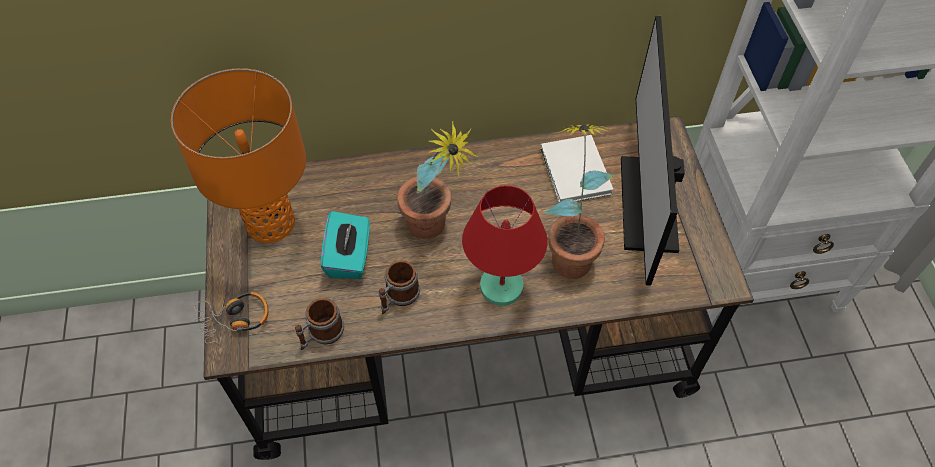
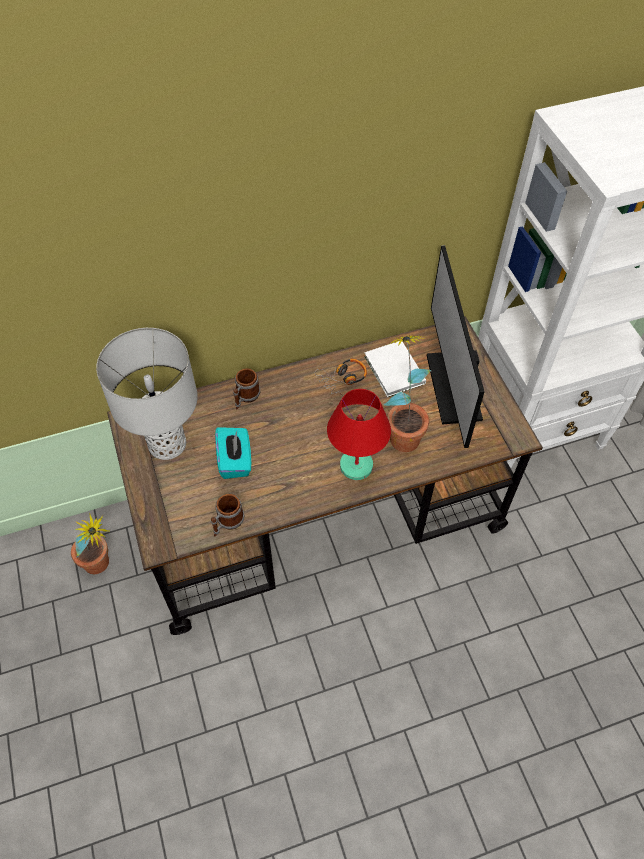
camera: 10 degrees left, 0 degrees up
orange table lamp [171,68,306,243] -> white table lamp [96,328,198,460]
headphones [194,292,268,349] -> headphones moved to [315,359,367,396]
mug [378,260,420,314] -> mug moved to [233,368,260,410]
potted plant [397,121,477,239] -> potted plant moved to [71,513,109,574]

